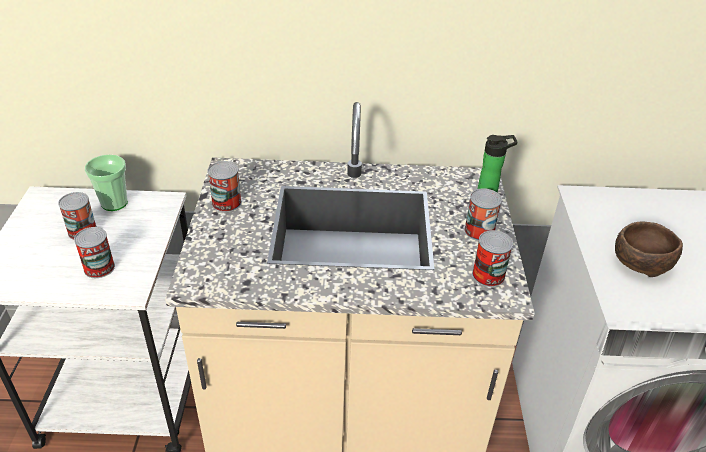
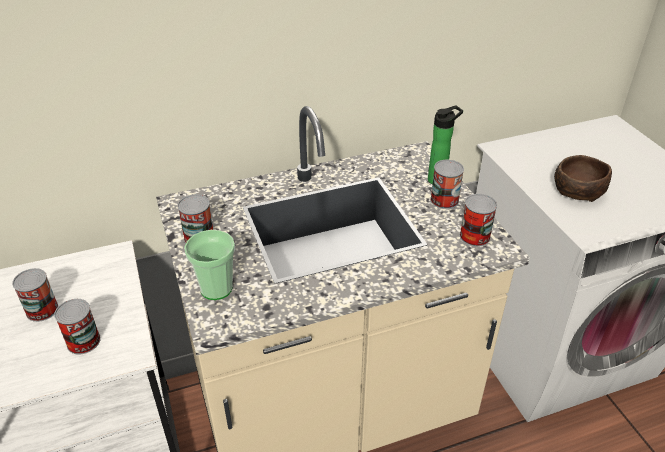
camera: 20 degrees left, 0 degrees up
cup [85,155,128,211] -> cup moved to [184,230,235,300]

